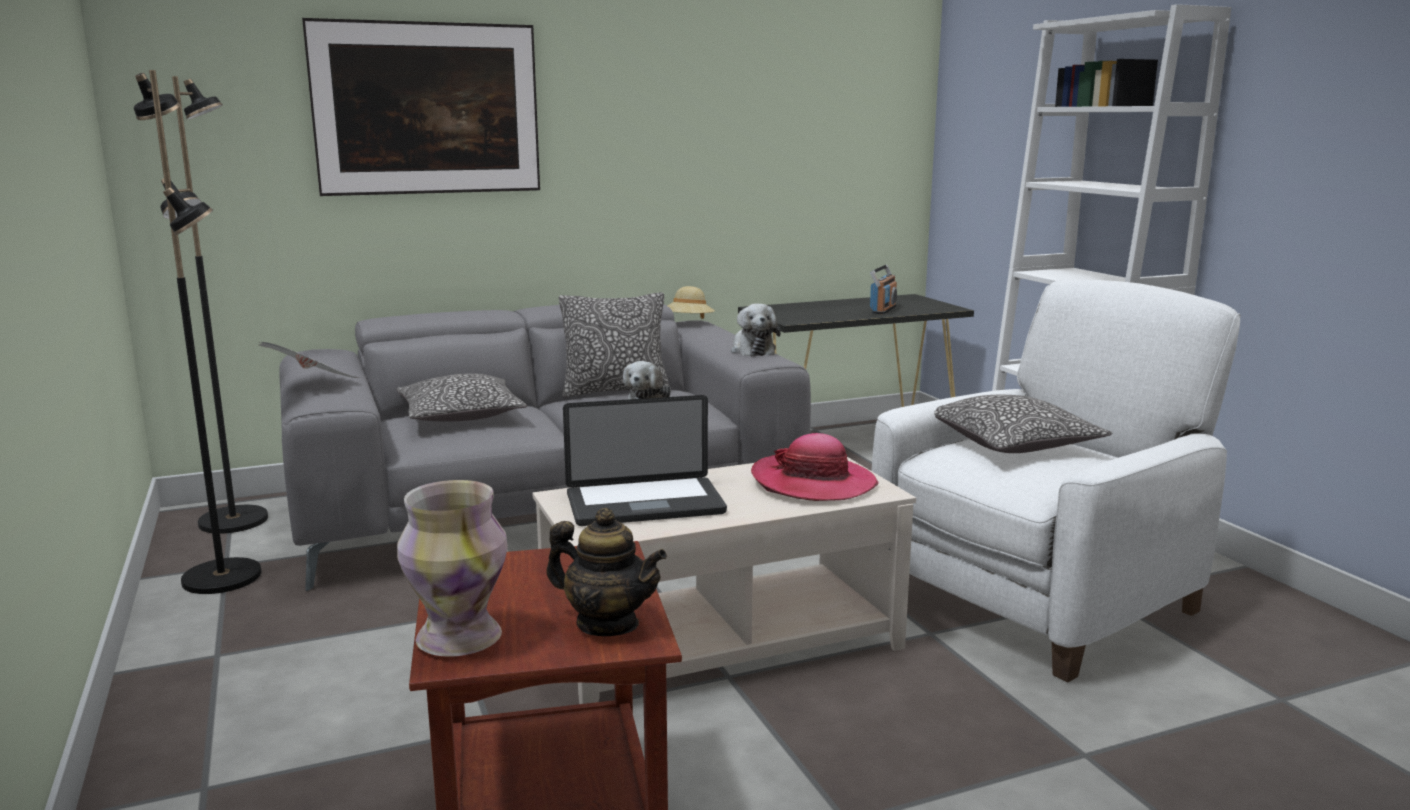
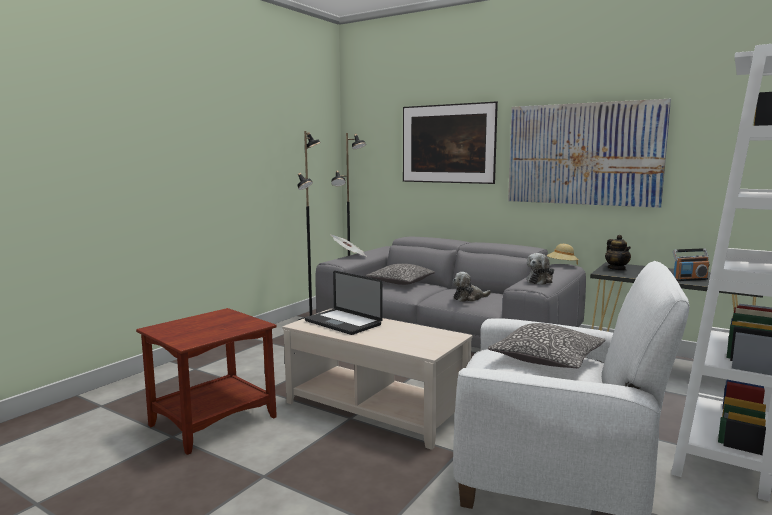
camera: 55 degrees right, 5 degrees down
vase [397,480,508,657] -> none
teapot [546,508,667,636] -> teapot moved to [605,235,631,271]
pillow [559,292,669,397] -> none
hat [751,433,879,501] -> none
none -> picture [508,99,671,208]

